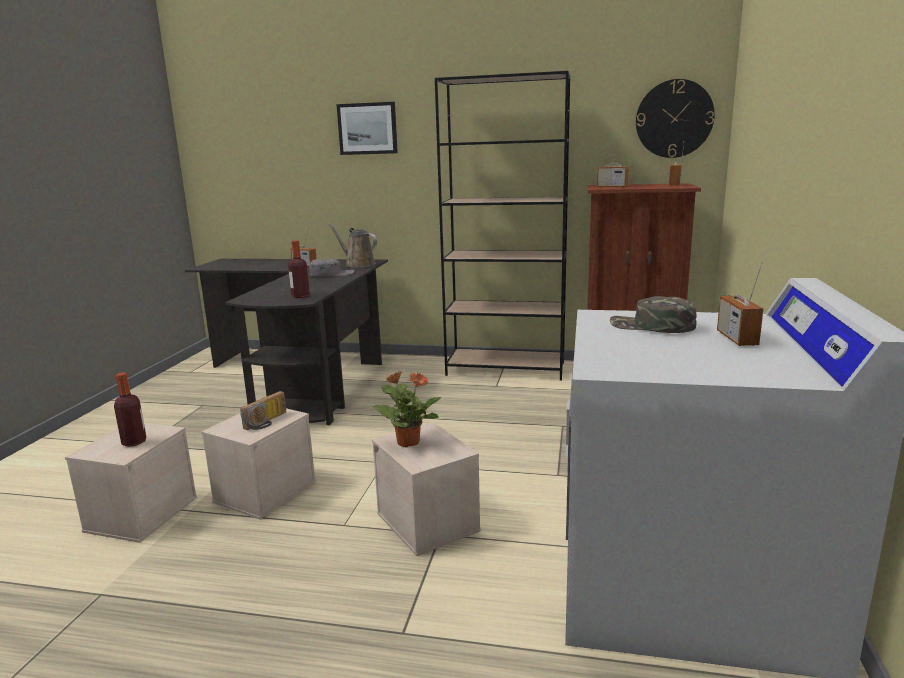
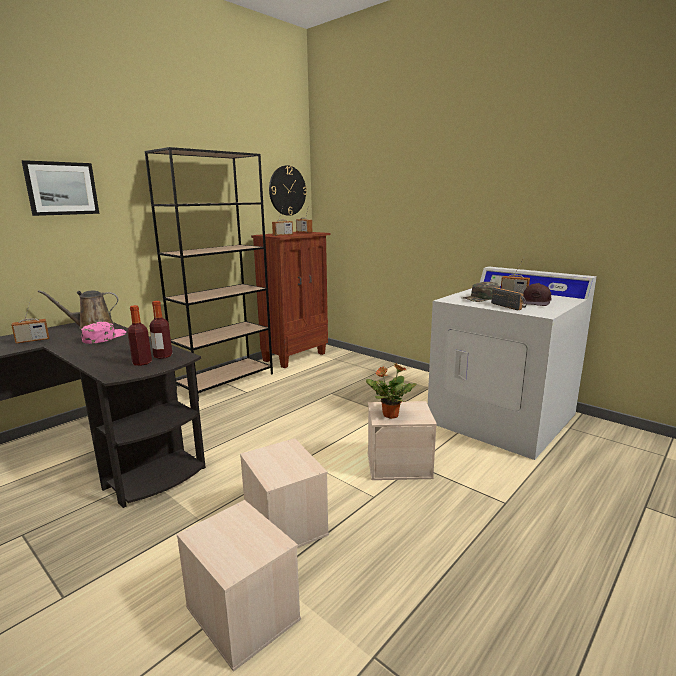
camera: 60 degrees left, 0 degrees up
bottle [114,372,146,447] -> bottle moved to [127,305,152,366]
radio [240,391,286,430] -> radio moved to [491,287,526,310]
grey cap [309,258,354,277] -> pink cap [81,322,126,344]
none -> brown cap [523,283,552,306]

